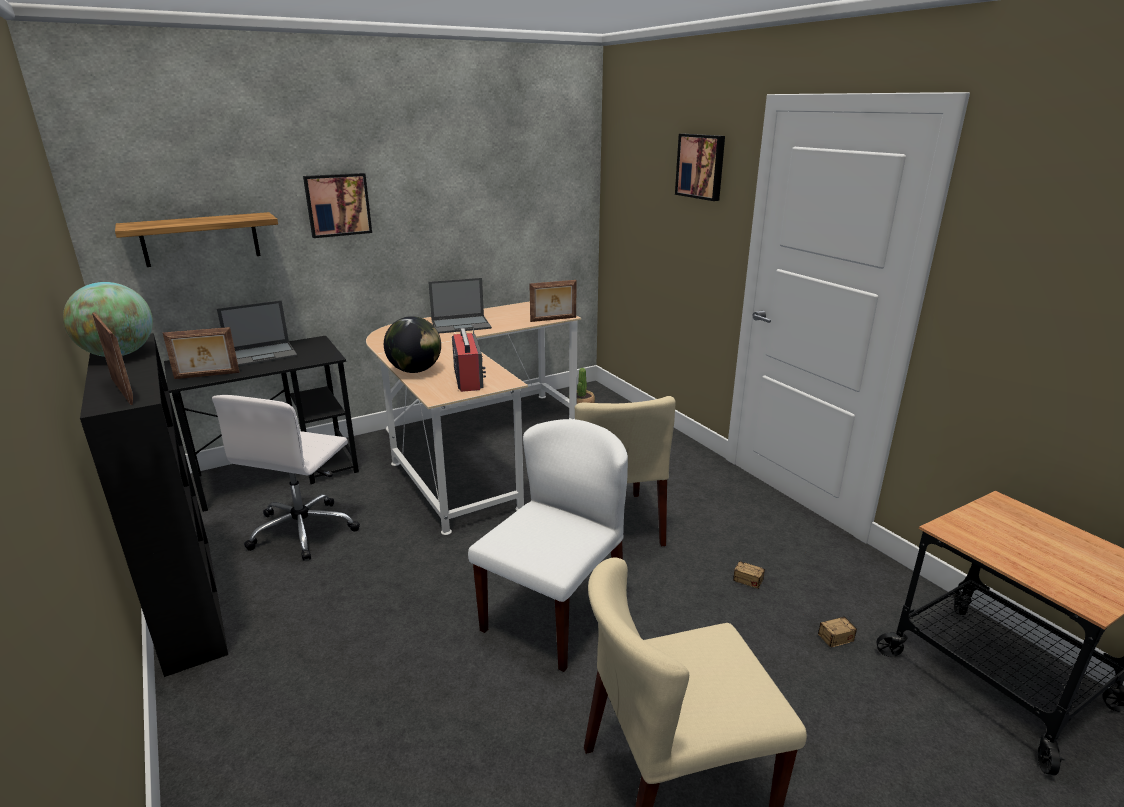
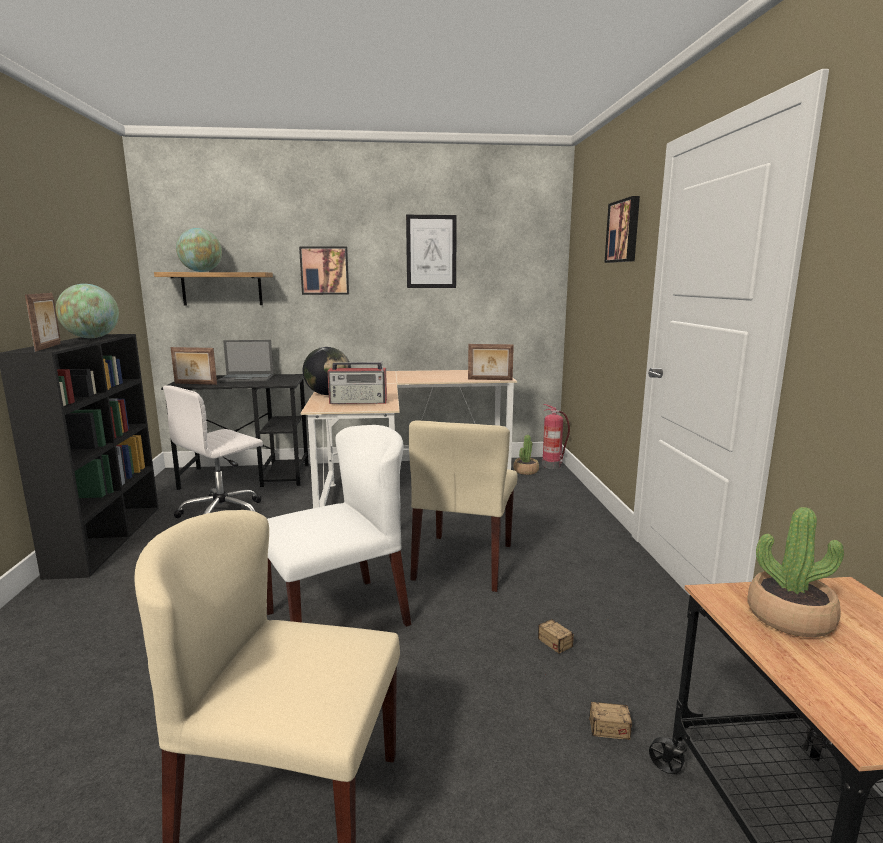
camera: 25 degrees right, 10 degrees down
laptop [428,278,492,333] -> none
radio [452,324,486,392] -> radio turned 75 degrees clockwise [328,361,387,404]
none -> globe [176,228,222,272]
none -> picture [406,215,457,288]
none -> fire extinguisher [542,404,570,469]
none -> potted plant [747,507,844,637]

